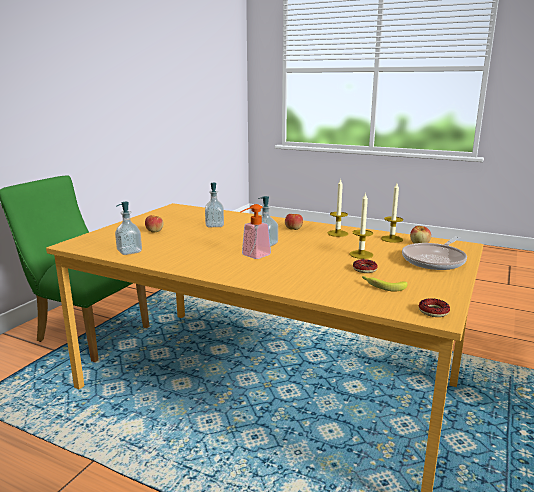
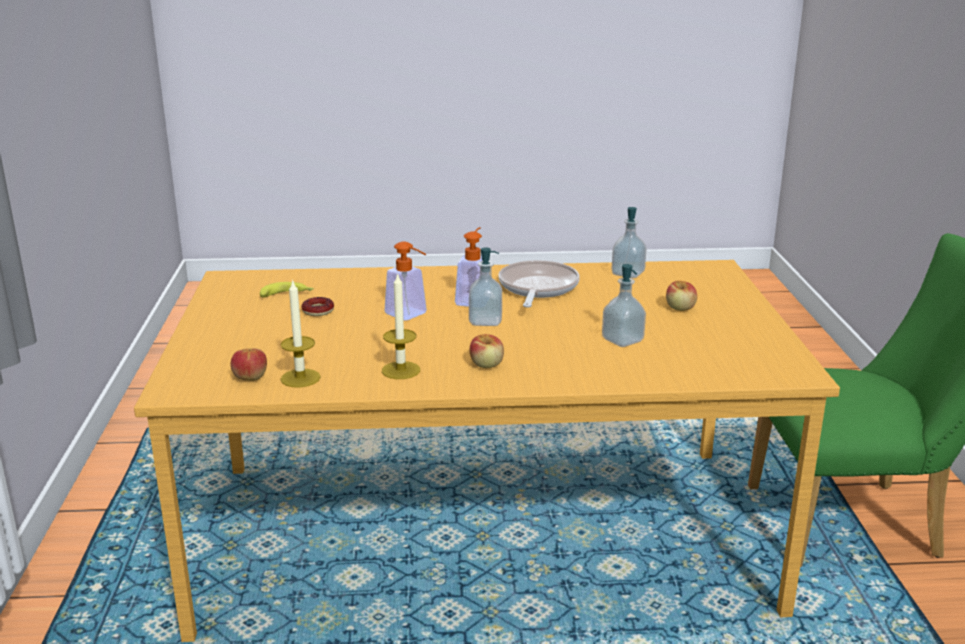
camera: 150 degrees right, 5 degrees up
candle [350,192,373,259] -> none
frying pan [402,236,467,270] -> frying pan moved to [498,260,580,307]
donut [419,298,450,317] -> none
none -> soap dispenser [384,241,427,320]

